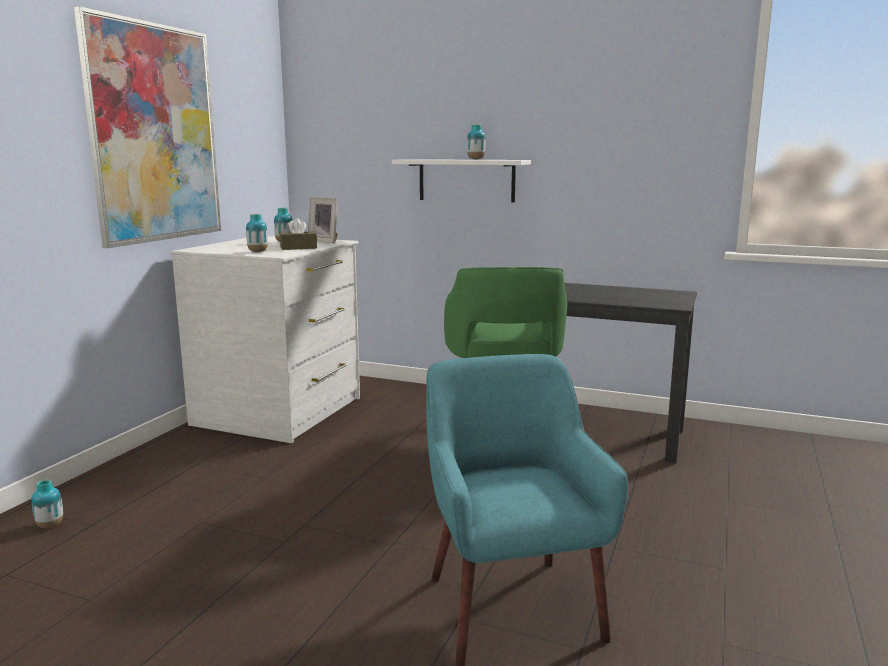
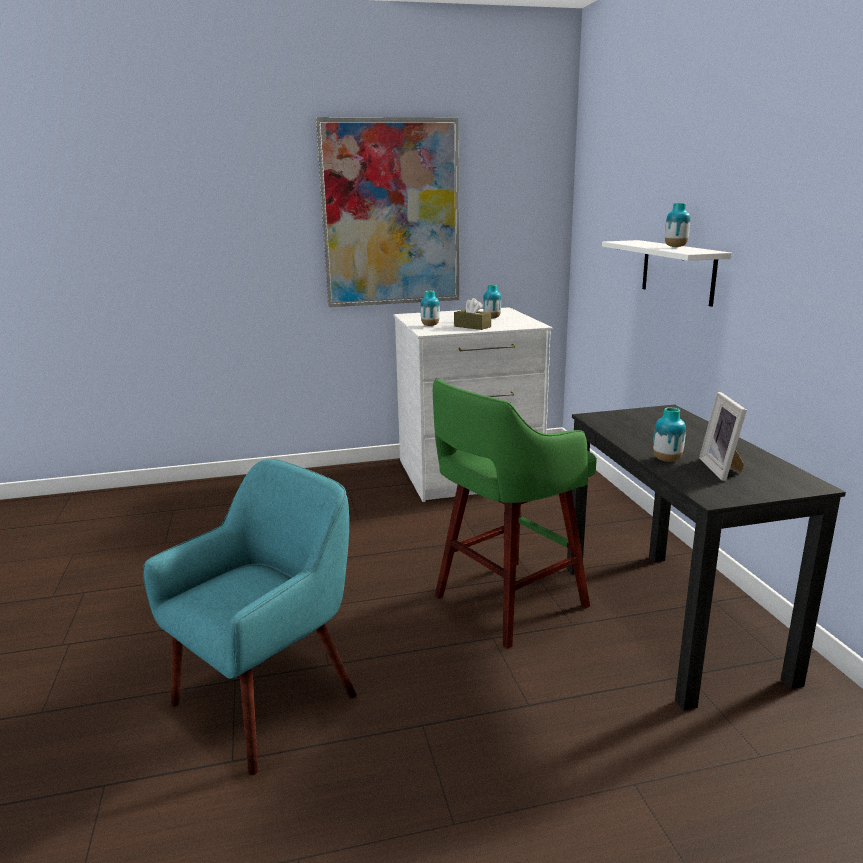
camera: 55 degrees right, 5 degrees up
vase [32,480,63,528] -> vase moved to [653,407,686,462]
picture frame [308,197,338,243] -> picture frame moved to [699,392,747,481]

